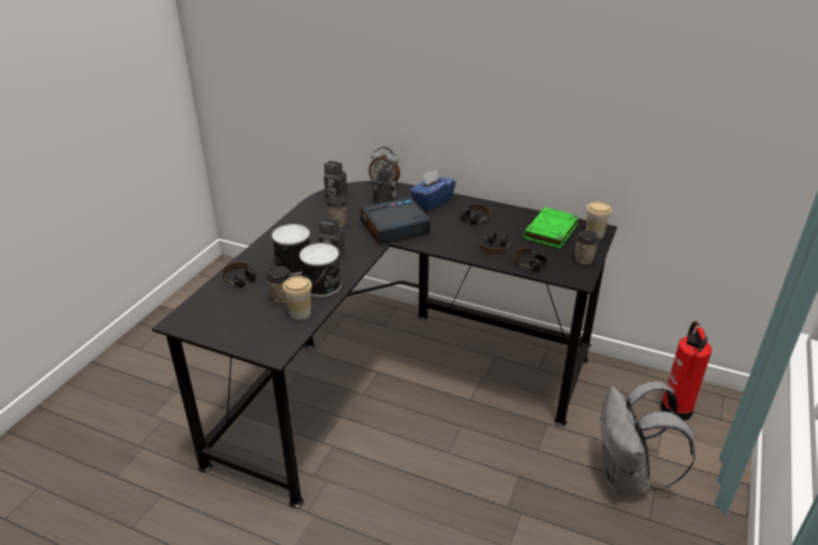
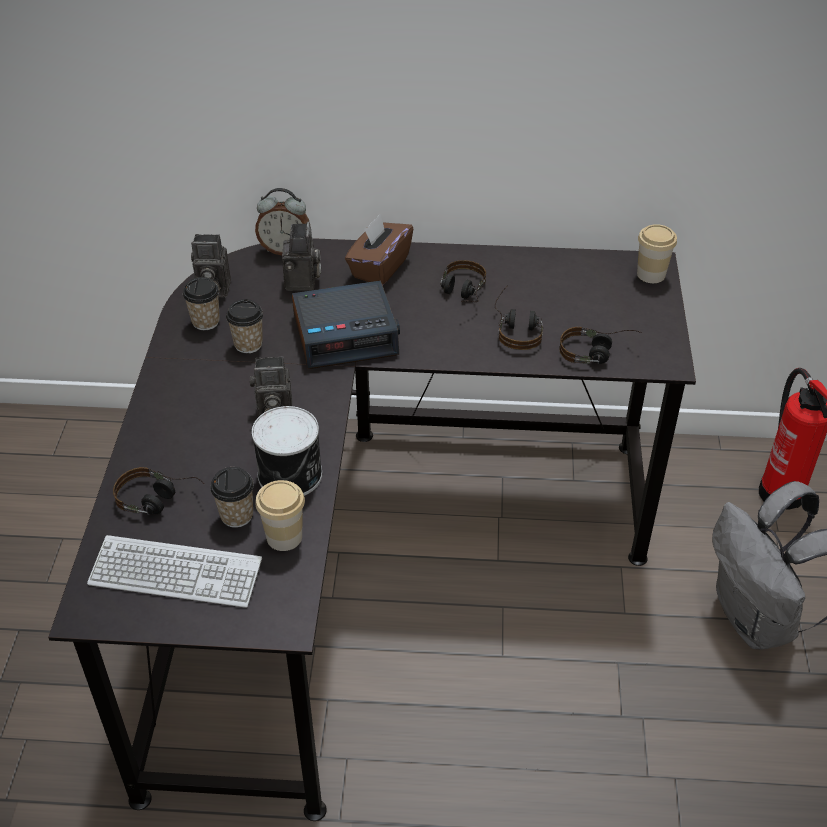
camera: 20 degrees left, 10 degrees up
can [272,224,310,275] -> none
alarm clock [360,197,430,245] -> alarm clock turned 150 degrees counterclockwise [292,280,400,369]
blue tissue box [410,169,456,210] -> brown tissue box [345,214,413,285]
green book [523,207,579,249] -> none
cup [575,230,599,264] -> cup moved to [183,277,220,330]
none -> keyboard [87,535,262,608]

